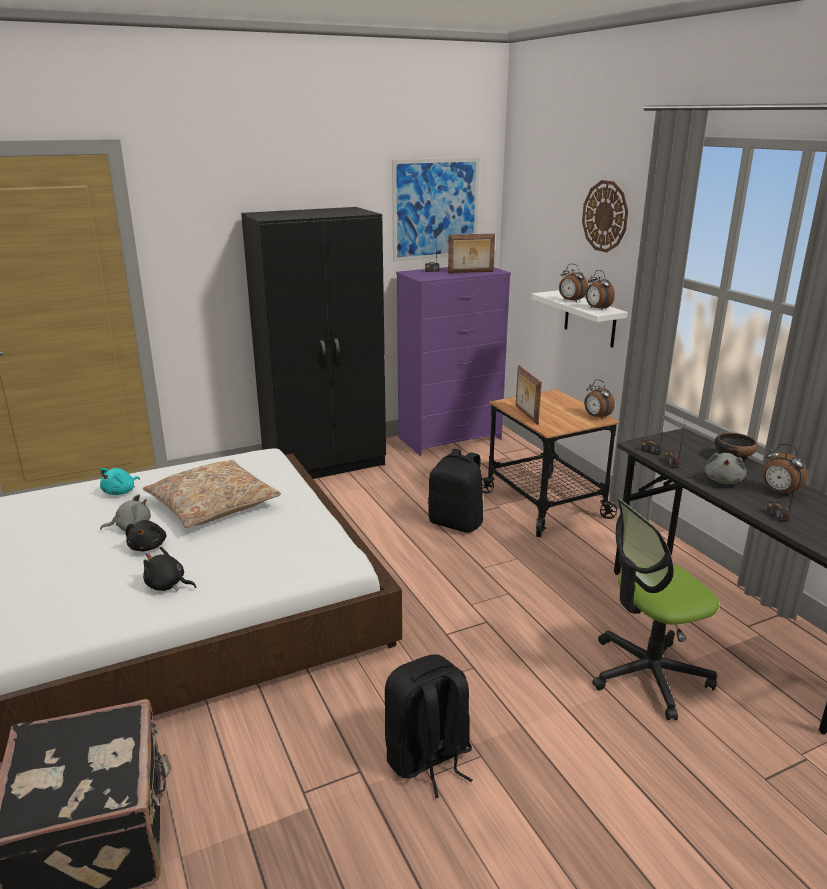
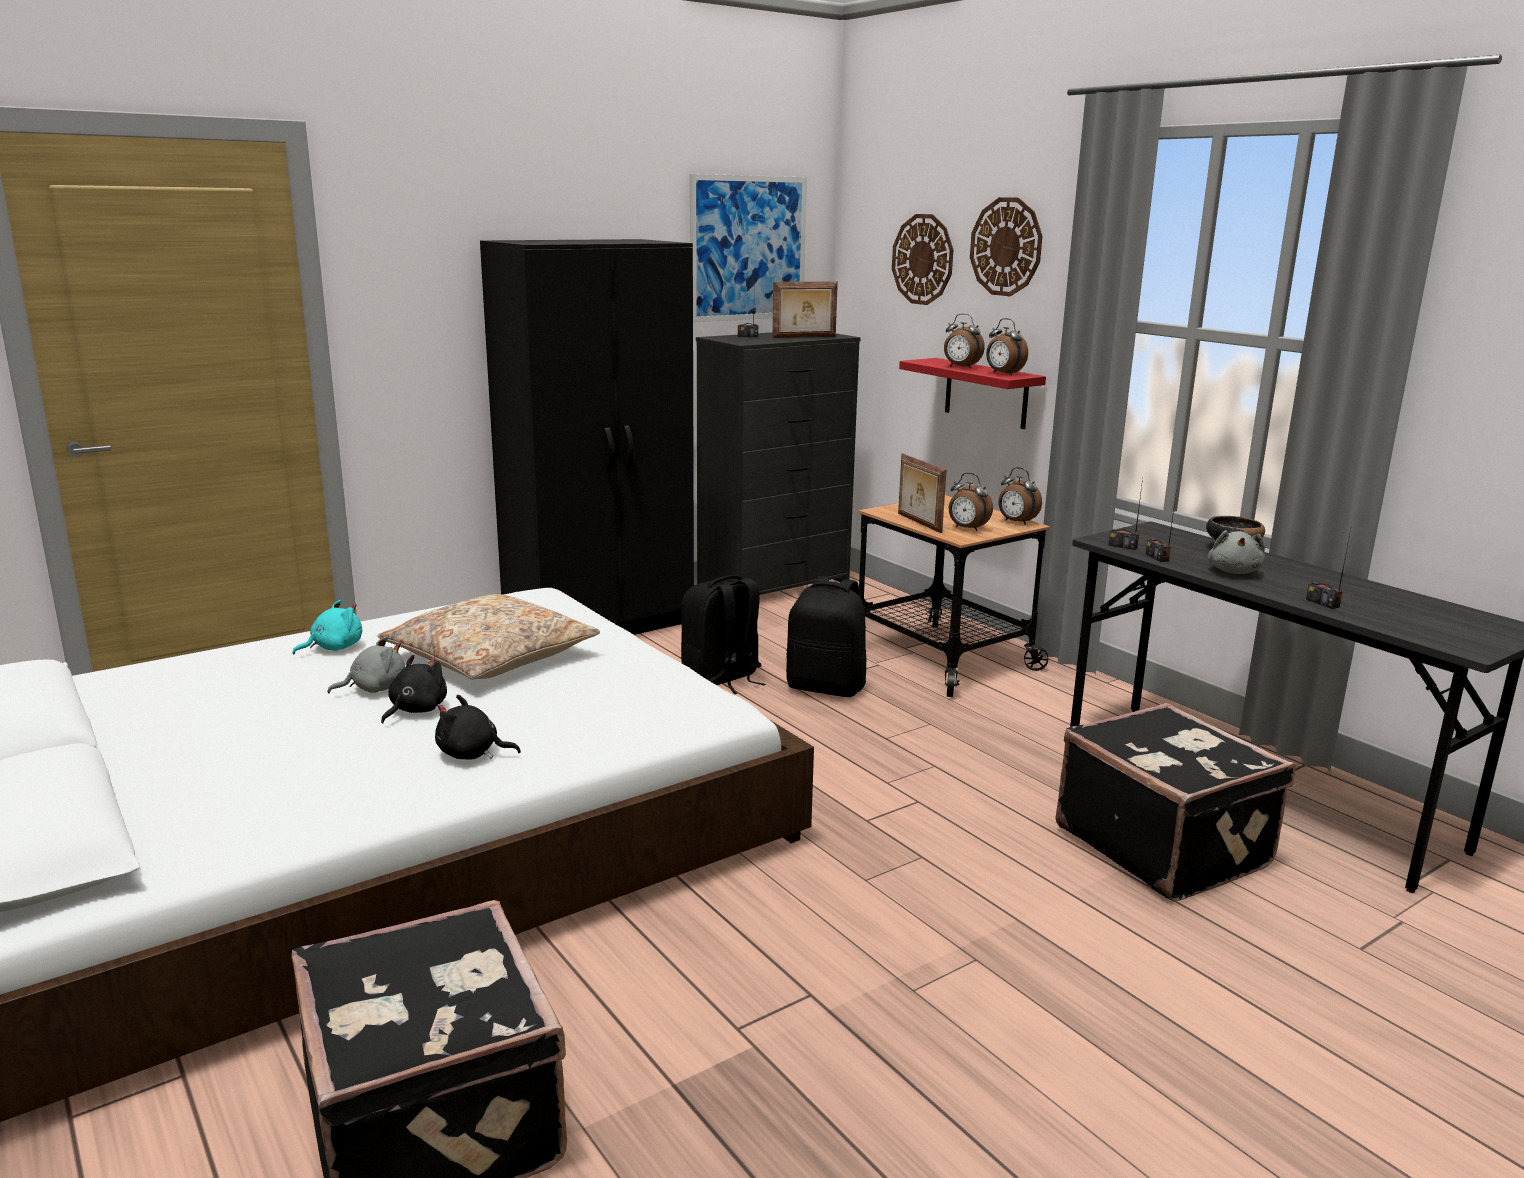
camera: 10 degrees left, 5 degrees down
turquoise plush toy [100,468,140,495] -> turquoise plush toy turned 150 degrees counterclockwise [293,600,362,654]
black plush toy [126,520,166,551] -> black plush toy turned 135 degrees counterclockwise [381,655,447,723]
black backpack [385,654,473,798] -> black backpack moved to [681,575,765,694]
purple dresser [396,267,511,456] -> black dresser [696,332,861,595]
white shelf [531,290,628,348] -> red shelf [899,358,1046,429]
office chair [592,499,719,720] -> black suitcase [1056,703,1295,901]
alarm clock [762,443,807,497] -> alarm clock moved to [949,473,993,531]
none -> wall clock [892,214,953,305]

